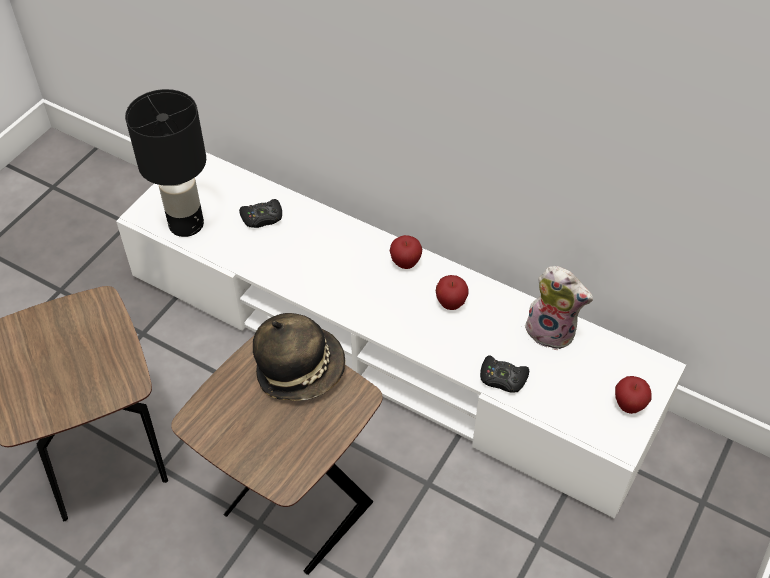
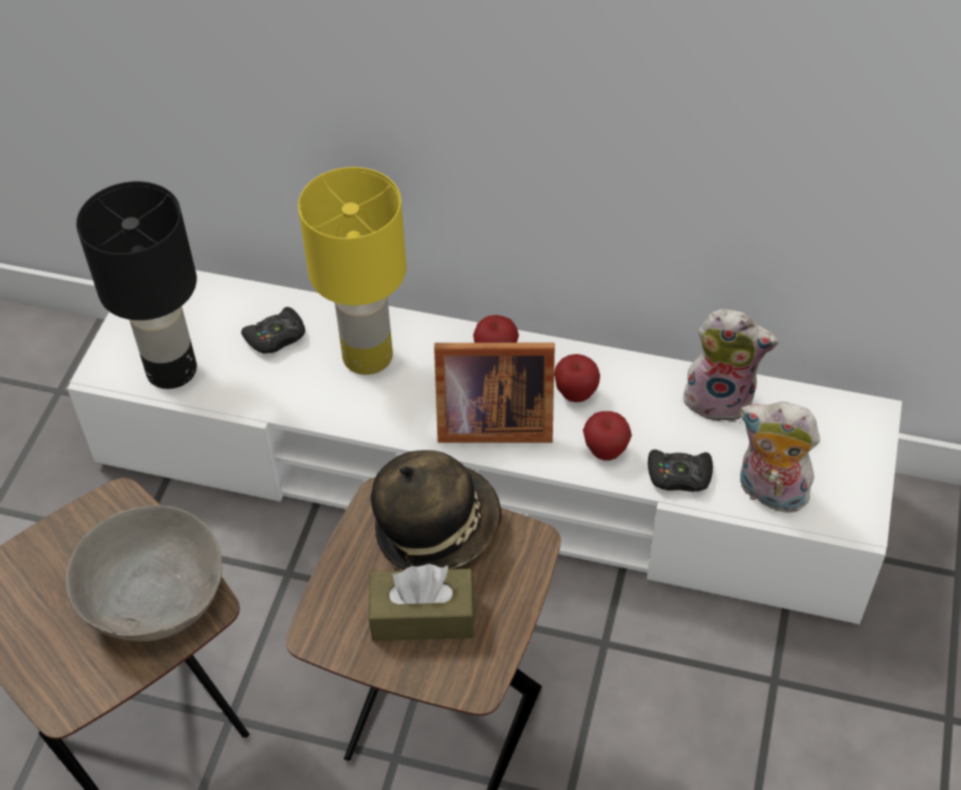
camera: 15 degrees left, 0 degrees up
apple [615,376,652,414] -> apple moved to [583,411,632,461]
none -> grey bowl [66,505,222,641]
none -> yellow table lamp [298,167,406,375]
none -> brown tissue box [369,564,475,641]
none -> picture frame [434,343,555,443]
none -> plush toy [740,402,820,513]

